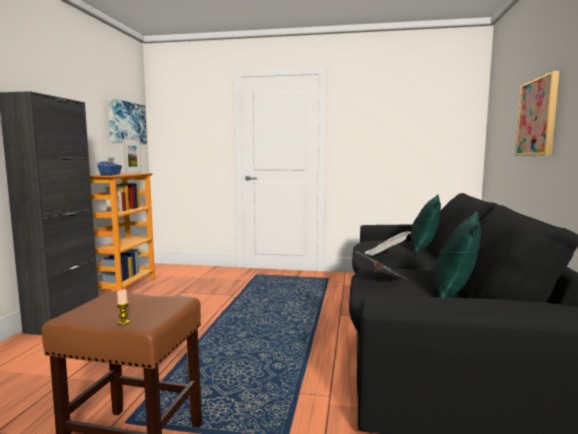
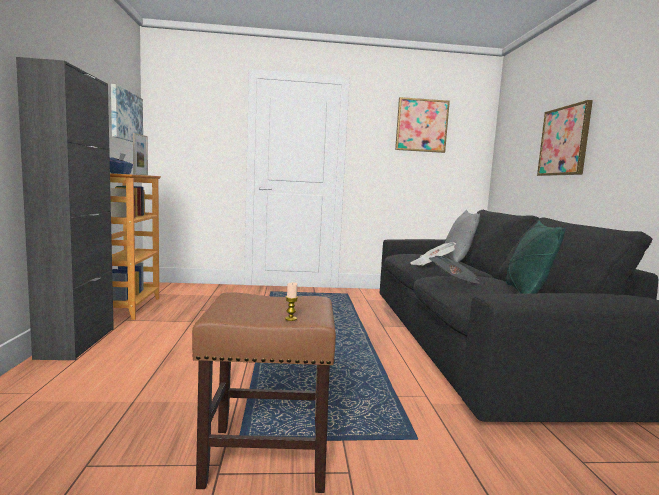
camera: 15 degrees left, 0 degrees up
green pillow [411,195,441,253] -> grey pillow [445,210,480,262]
none -> picture [395,97,450,153]

